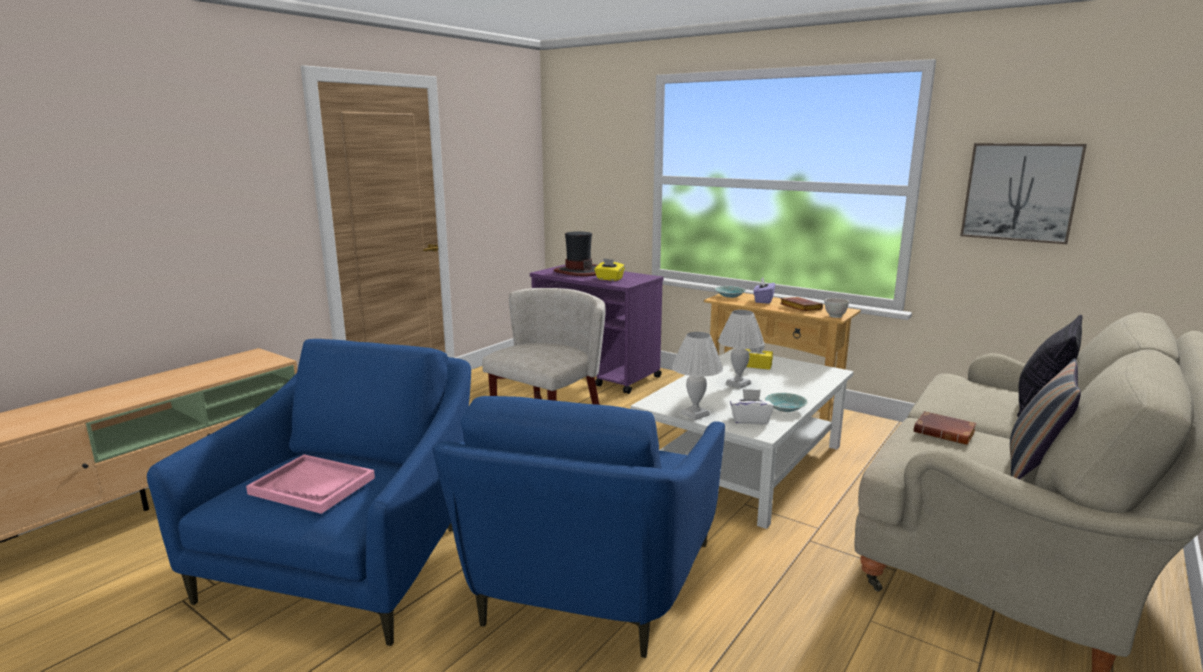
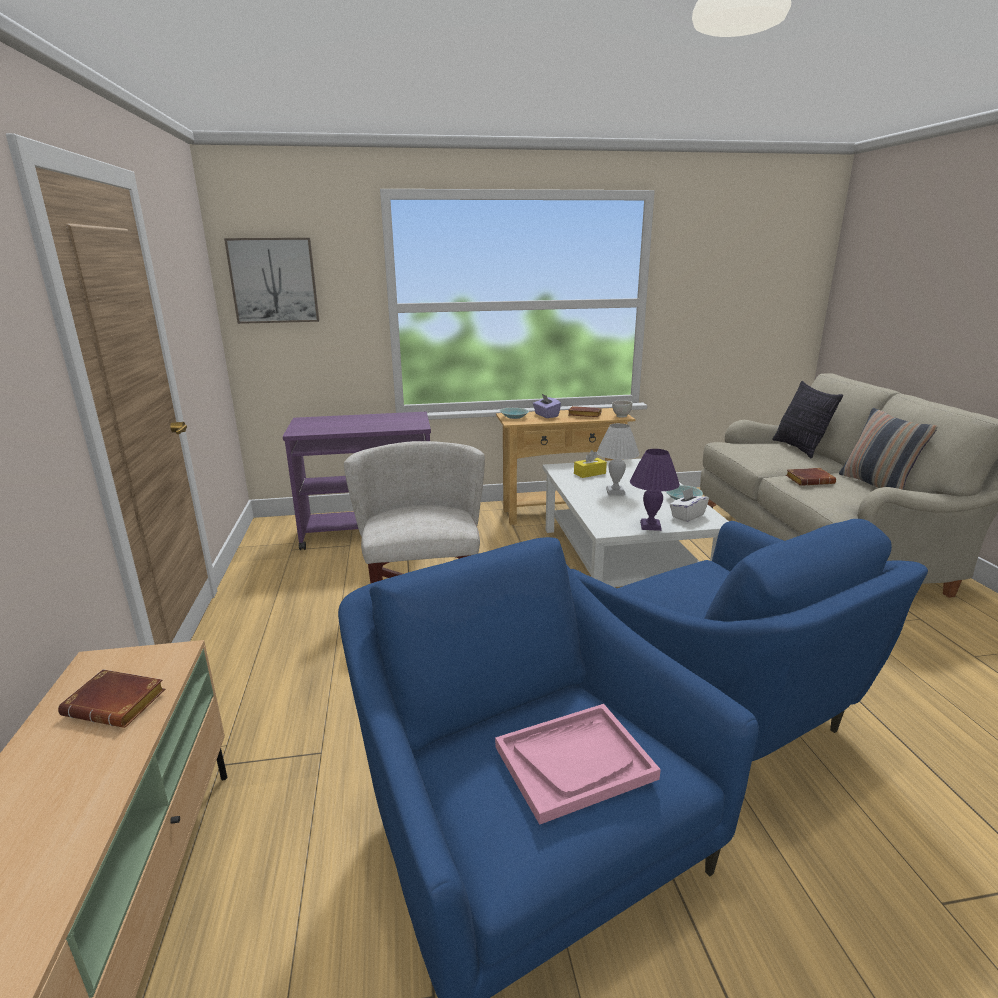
camera: 45 degrees left, 5 degrees up
hat [554,231,598,276] -> none
yellow tissue box [594,258,625,281] -> none
white table lamp [672,332,723,420] -> purple table lamp [630,449,680,531]
picture [960,143,1087,244] -> picture moved to [224,238,319,324]
none -> brown book [58,669,165,728]

